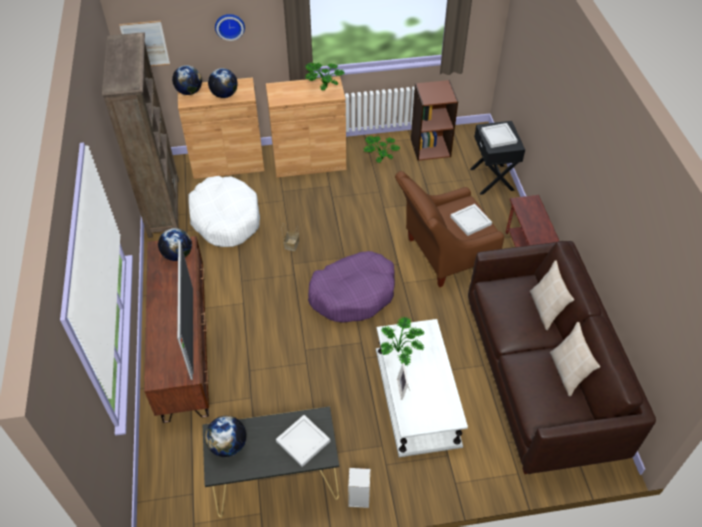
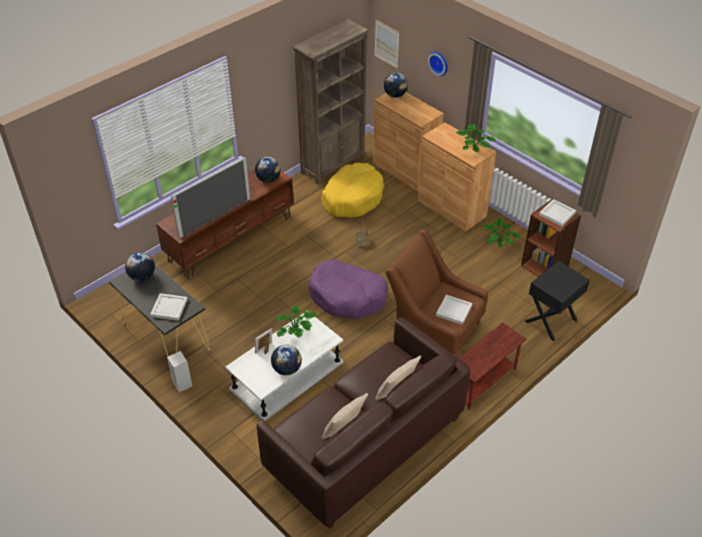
camera: 55 degrees right, 5 degrees down
white dog bed [188,176,260,247] -> yellow dog bed [321,162,384,218]
globe [208,68,238,98] -> globe moved to [271,345,302,375]
white tray [481,123,518,148] -> white tray moved to [539,199,576,226]

